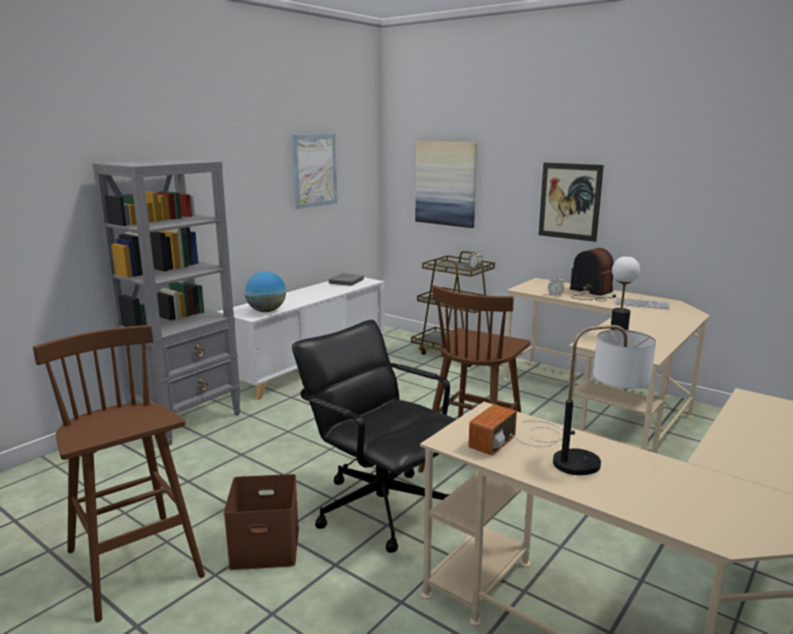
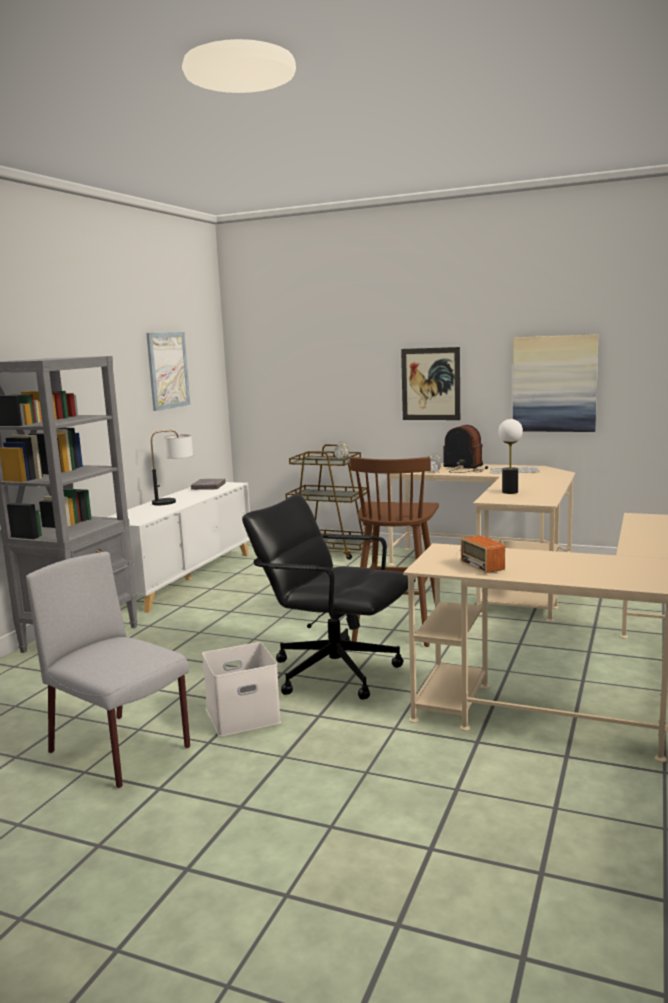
camera: 15 degrees left, 5 degrees down
brown stool [33,325,205,622] -> grey chair [26,552,190,788]
brown storage box [224,474,299,570] -> white storage box [202,642,281,737]
globe [244,271,286,312] -> none
picture [415,141,477,228] -> picture moved to [513,334,598,432]
radio [468,404,563,455] -> radio turned 45 degrees counterclockwise [457,535,505,573]
table lamp [553,325,656,475] -> table lamp moved to [151,430,193,505]

